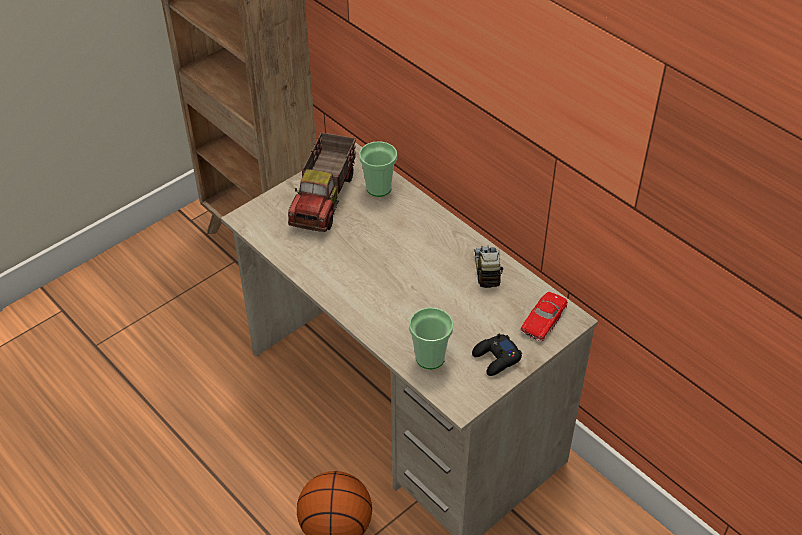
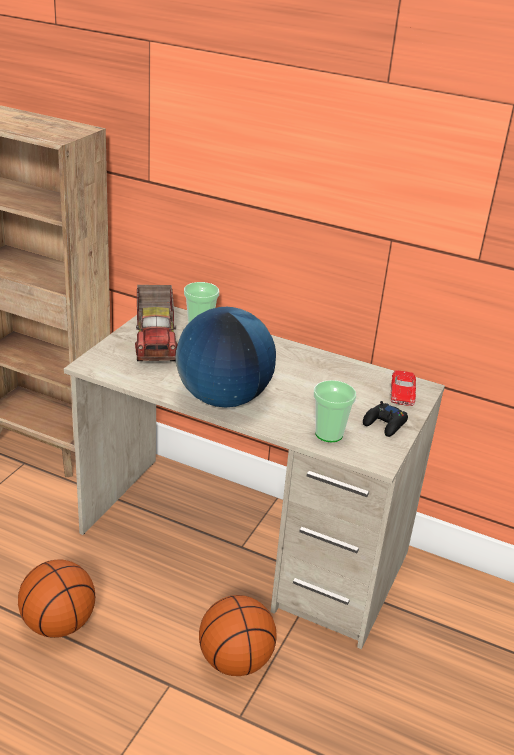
camera: 25 degrees left, 15 degrees down
toy truck [474,246,503,288] -> none
none -> basketball [18,560,95,638]
none -> globe [175,307,276,407]

